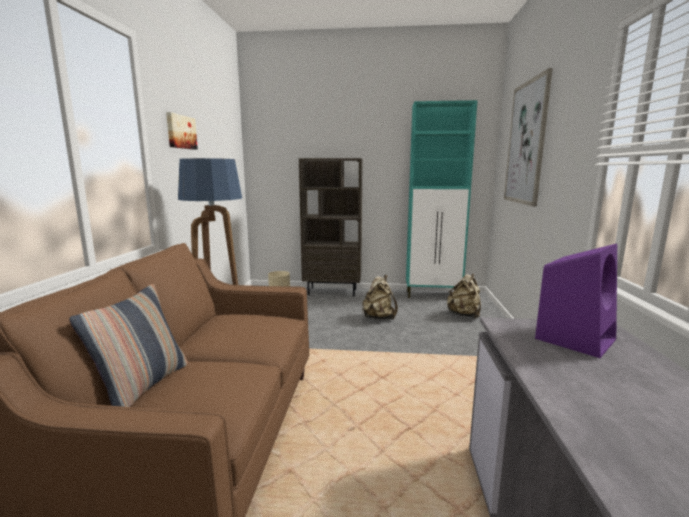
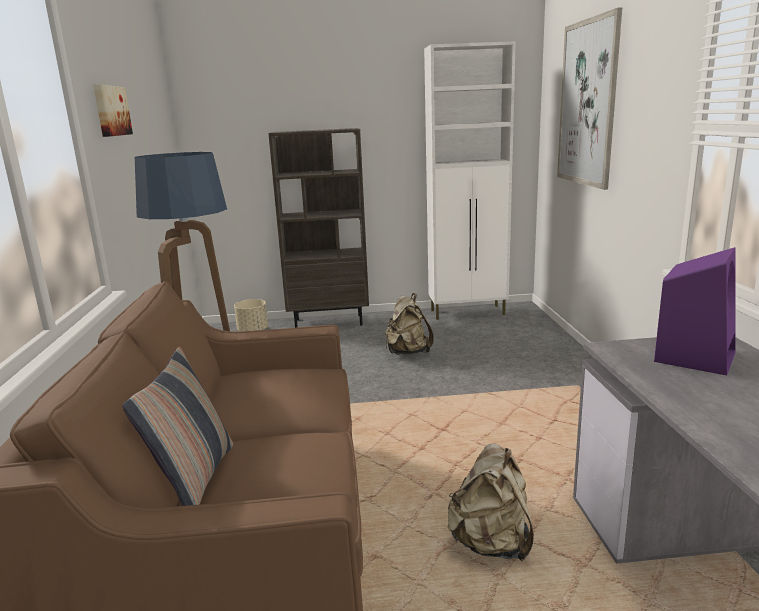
camera: 10 degrees left, 5 degrees up
turquoise cabinet [406,100,478,298] -> white cabinet [424,41,516,320]
beige backpack [447,274,481,319] -> beige backpack moved to [447,443,534,562]

